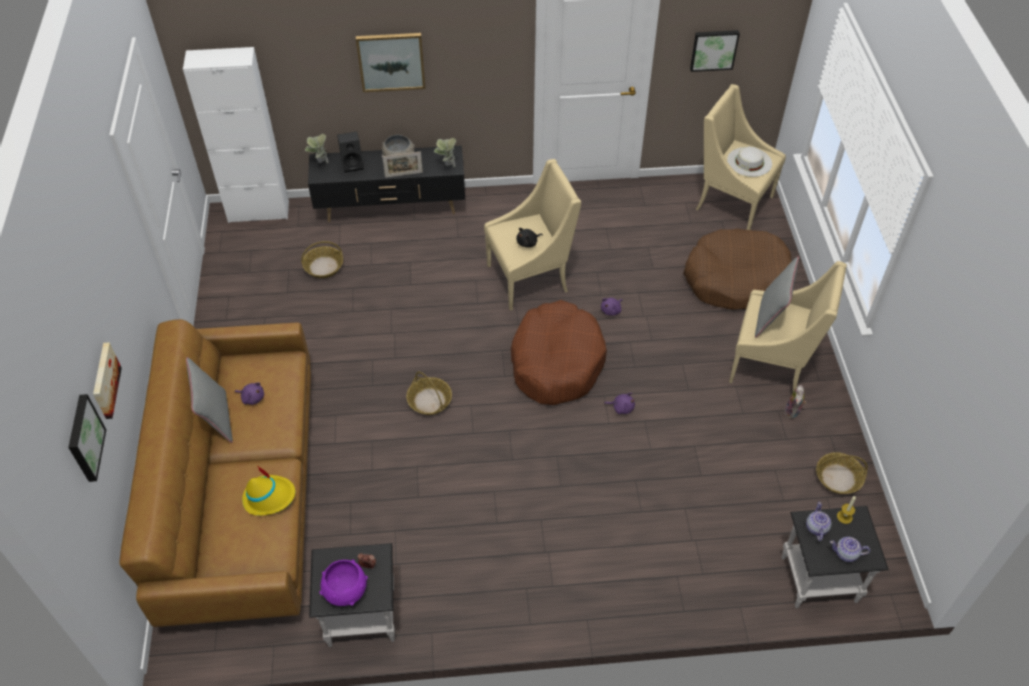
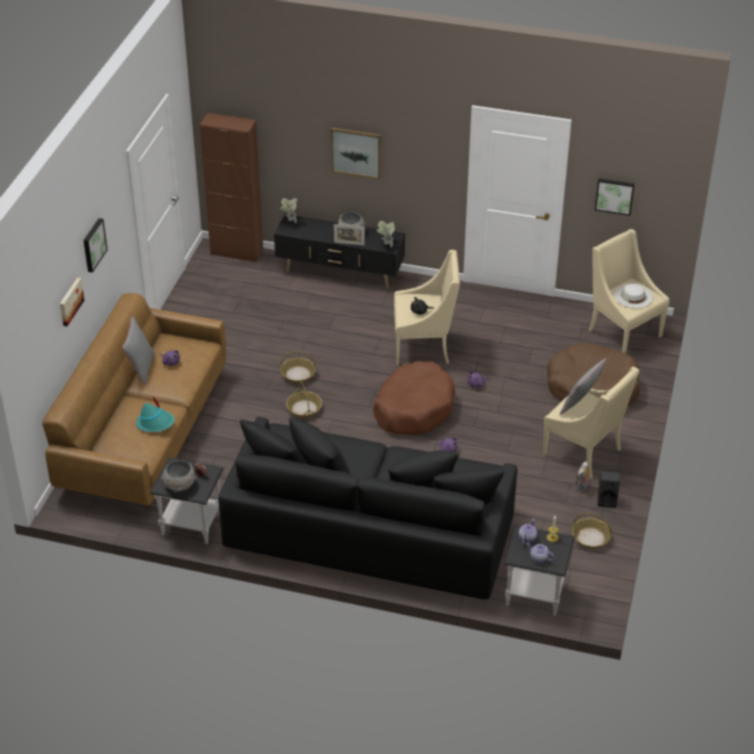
camera: 20 degrees right, 10 degrees down
picture [68,394,106,482] -> picture moved to [83,218,108,273]
white cabinet [183,47,289,223] -> brown cabinet [200,113,263,263]
yellow hat [242,466,295,516] -> turquoise hat [136,396,174,432]
basket [301,241,343,278] -> basket moved to [280,351,316,383]
purple bowl [320,560,368,606] -> grey bowl [161,460,196,491]
black speaker [337,132,364,173] -> black speaker moved to [598,471,620,507]
none -> black sofa [218,417,517,600]

